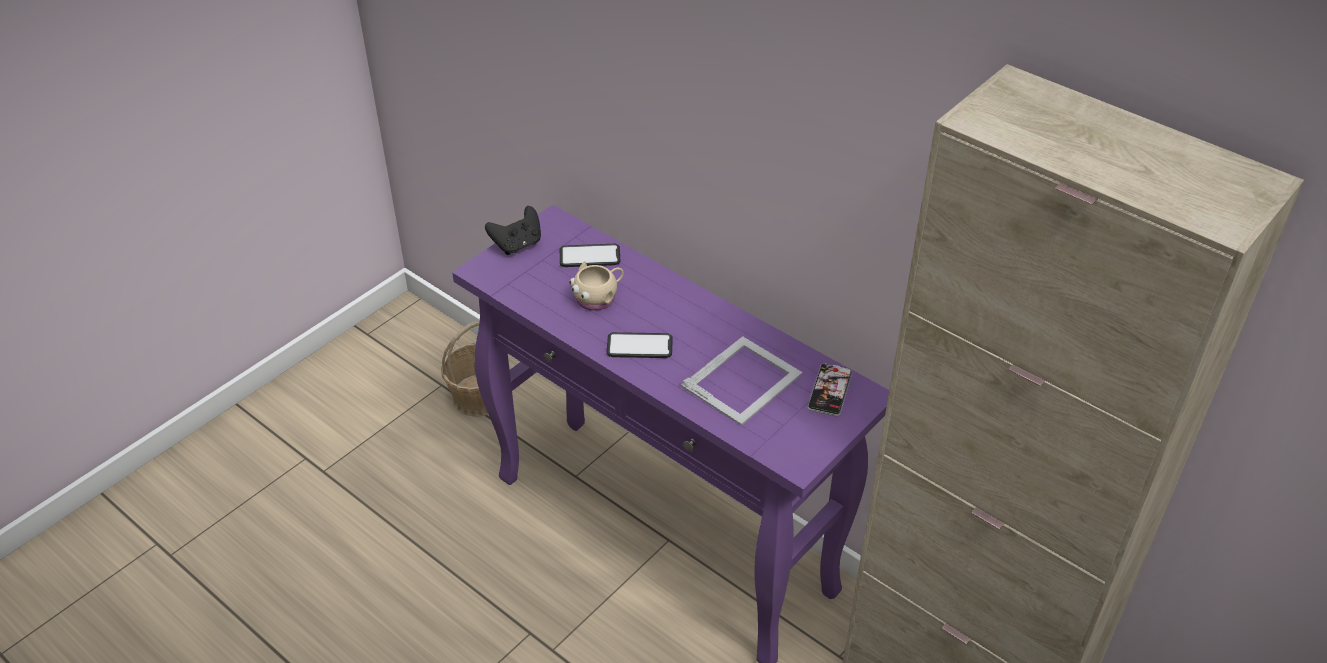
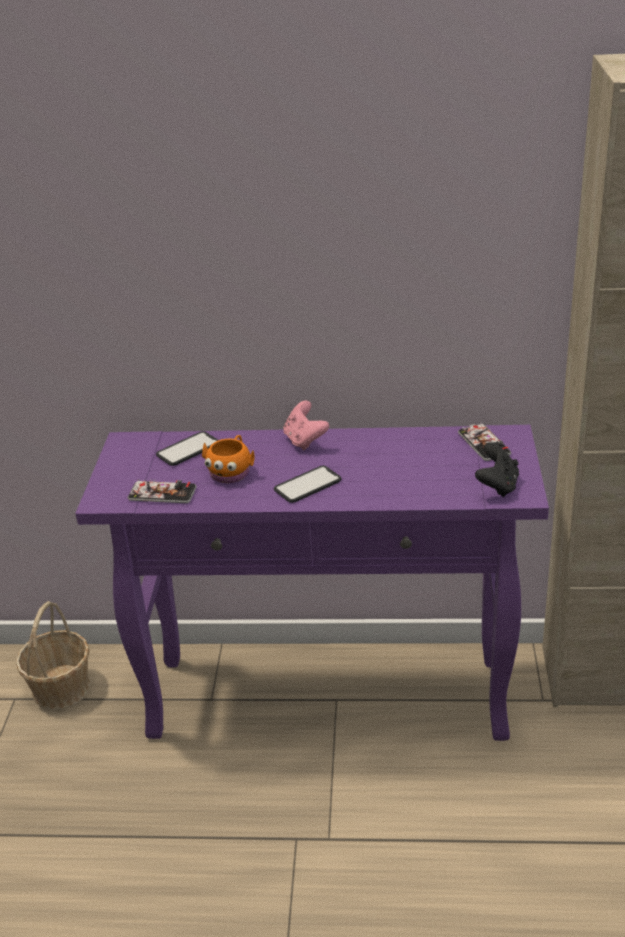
camera: 35 degrees left, 10 degrees down
black game controller [485,206,541,255] -> black game controller moved to [475,442,519,497]
beige mug [569,261,624,311] -> orange mug [202,435,255,483]
picture frame [681,336,803,426] -> none
none -> phone [128,479,197,503]
none -> pink game controller [283,401,329,450]

